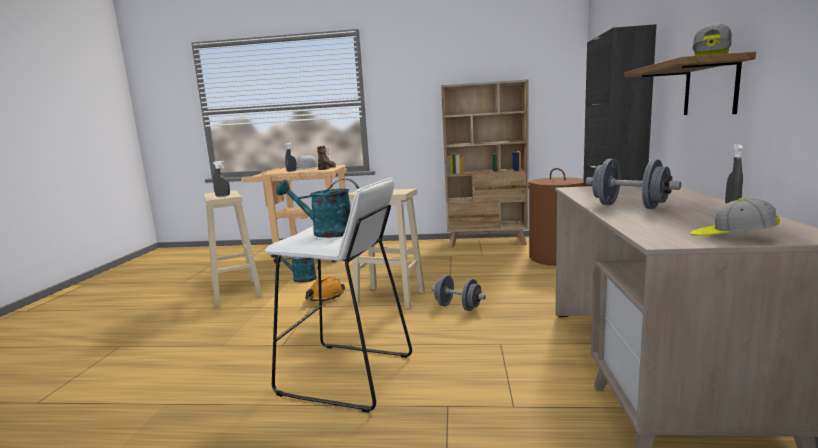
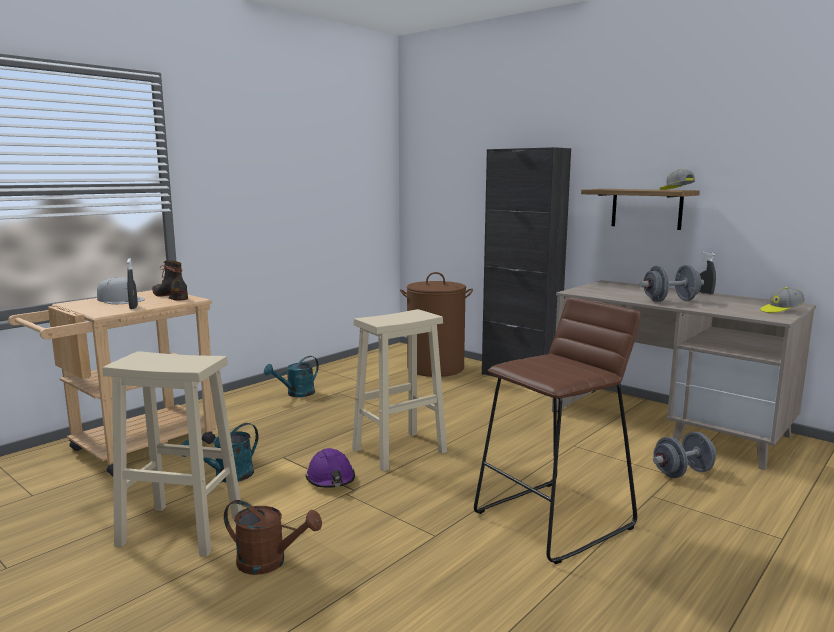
camera: 55 degrees left, 0 degrees up
grey spray bottle [213,161,230,197] -> none
white stool [264,178,412,413] -> brown stool [474,297,641,564]
turquoise watering can [276,179,360,238] -> turquoise watering can moved to [264,356,319,397]
orange hard hat [305,276,345,301] -> purple hard hat [306,448,355,488]
grey dumbbell [431,275,486,311] -> grey dumbbell moved to [653,432,716,478]
beige bookcase [441,79,529,247] -> none
none -> brown watering can [224,500,322,575]

